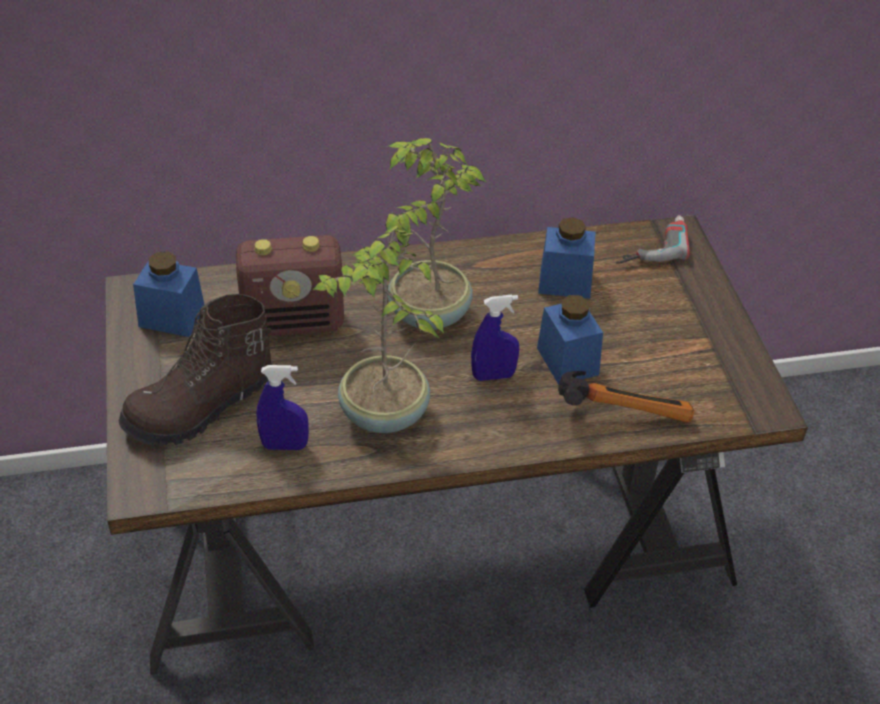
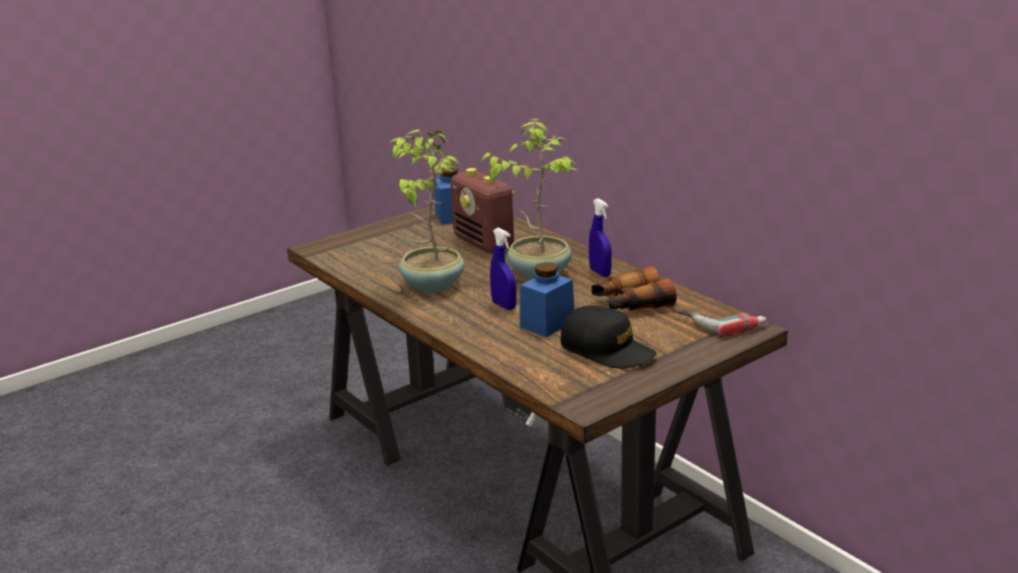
camera: 65 degrees right, 20 degrees down
brown boot [118,294,272,446] -> none
blue spray bottle [256,365,309,450] -> blue spray bottle moved to [589,198,612,277]
blue jar [538,217,596,299] -> binoculars [591,266,677,311]
hammer [558,371,694,423] -> none
none -> black cap [560,305,657,369]

